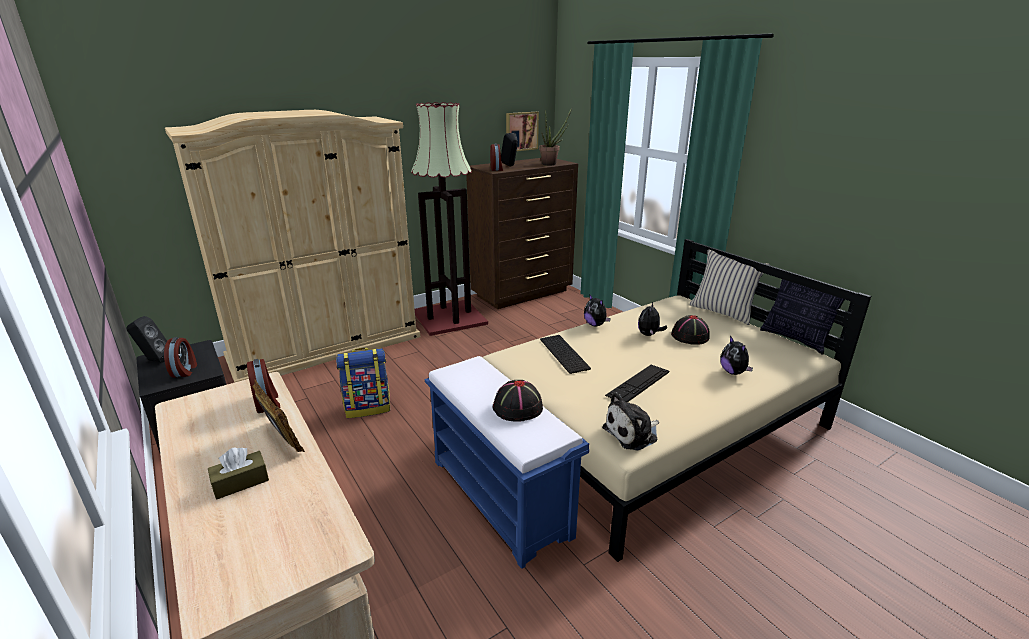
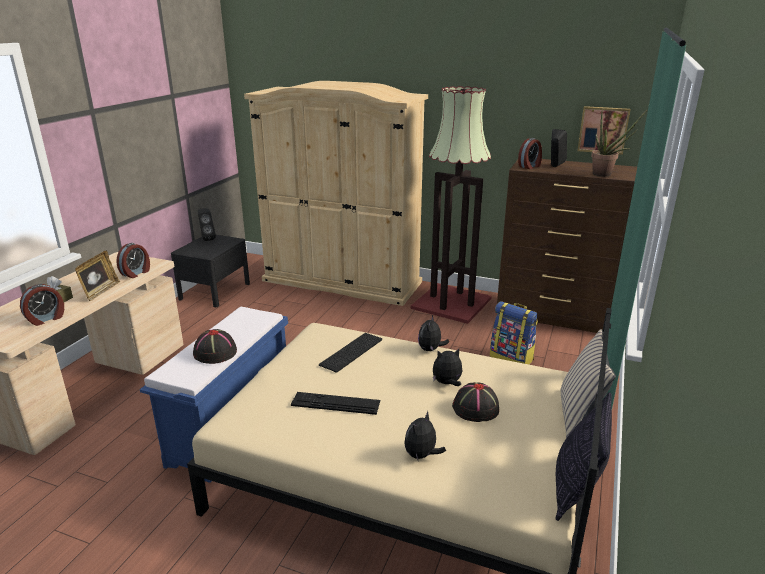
camera: 55 degrees right, 0 degrees up
alarm clock [164,337,197,378] -> alarm clock moved to [20,284,64,326]
backpack [336,348,390,418] -> backpack moved to [490,301,538,364]
plush toy [602,392,659,450] -> none

